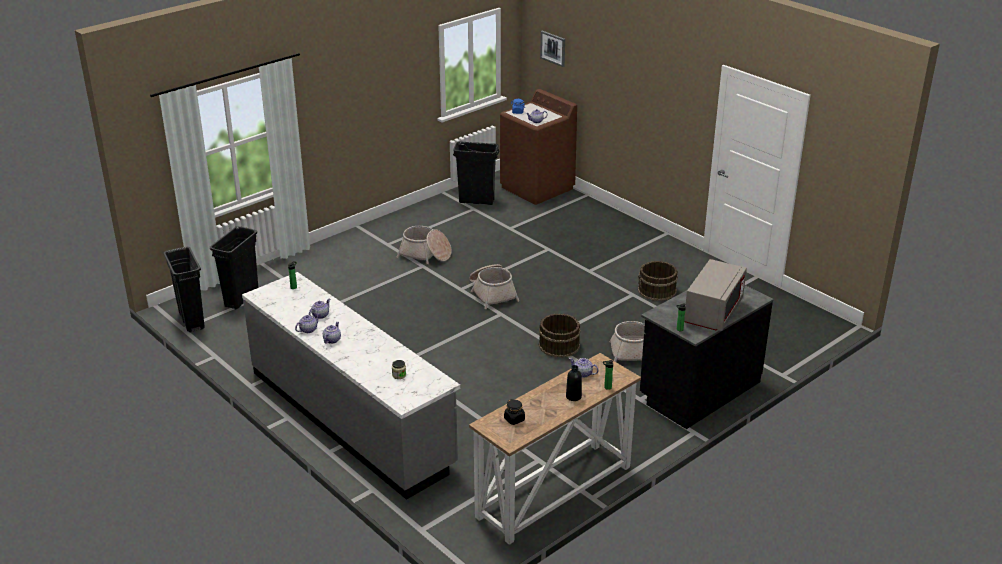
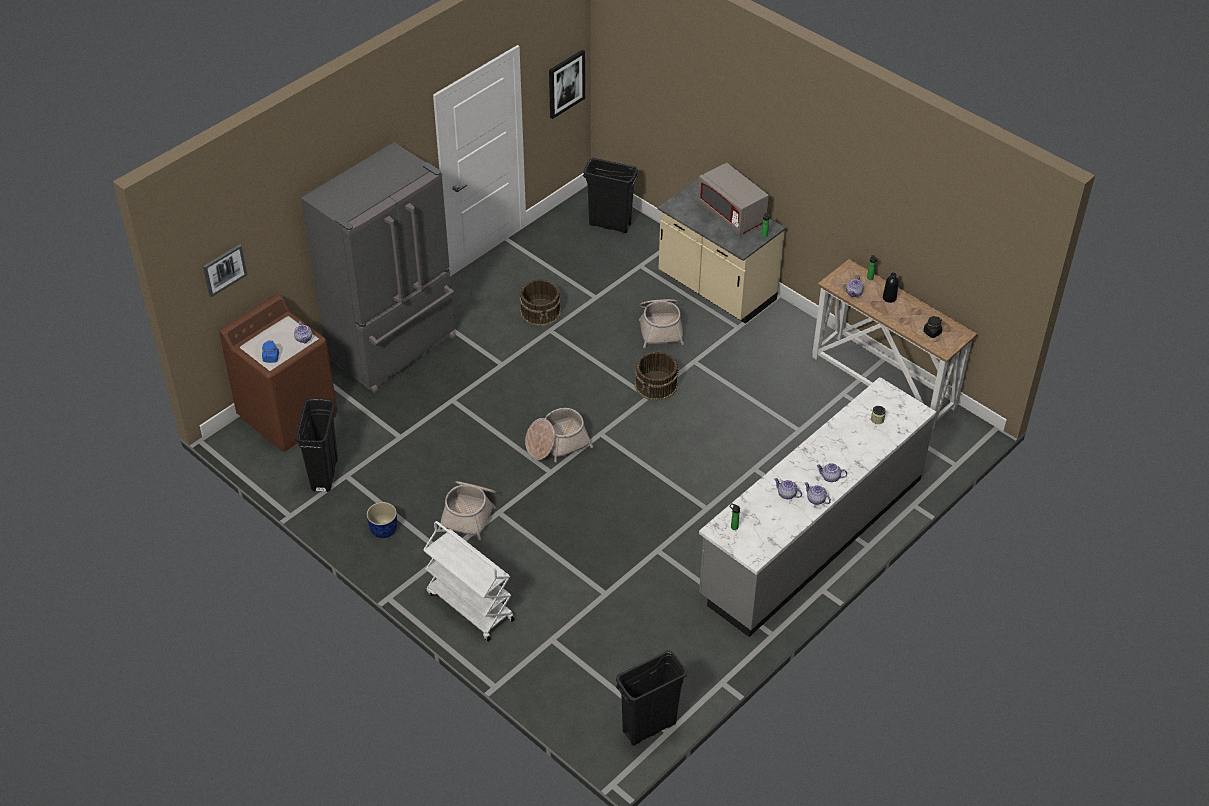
camera: 95 degrees left, 15 degrees up
black trash can [210,226,258,309] -> black trash can moved to [583,158,638,233]
black counter [640,285,774,429] -> beige counter [657,179,786,324]
grey microwave [684,259,747,331] -> grey microwave turned 150 degrees counterclockwise [698,163,769,234]
none -> grey fridge [301,142,456,393]
none -> blue planter [367,502,397,538]
none -> white cart [423,521,515,641]
none -> picture [549,50,585,119]

